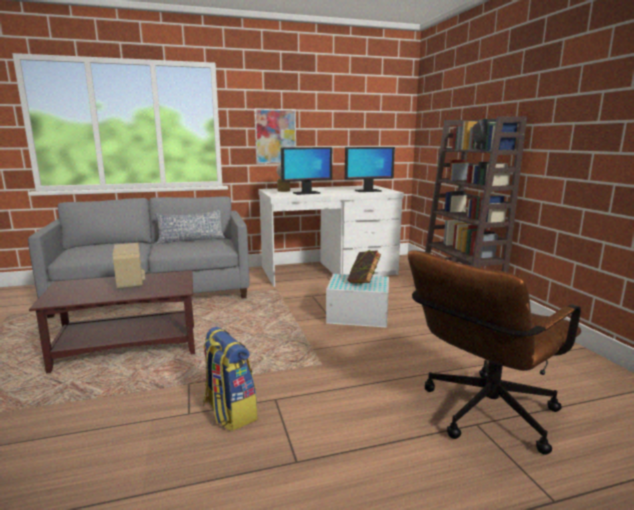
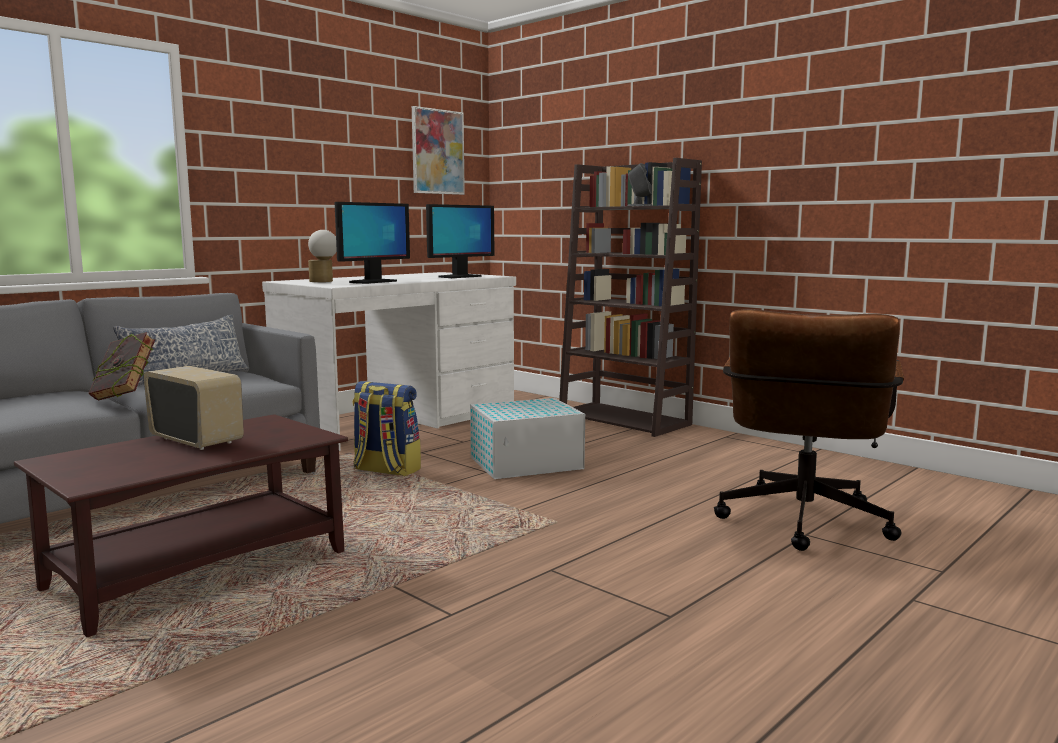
camera: 30 degrees left, 5 degrees down
backpack [203,327,257,431] -> backpack moved to [352,381,421,476]
picture [254,109,296,164] -> picture moved to [412,106,465,195]
book [347,250,381,284] -> book moved to [88,332,155,401]

